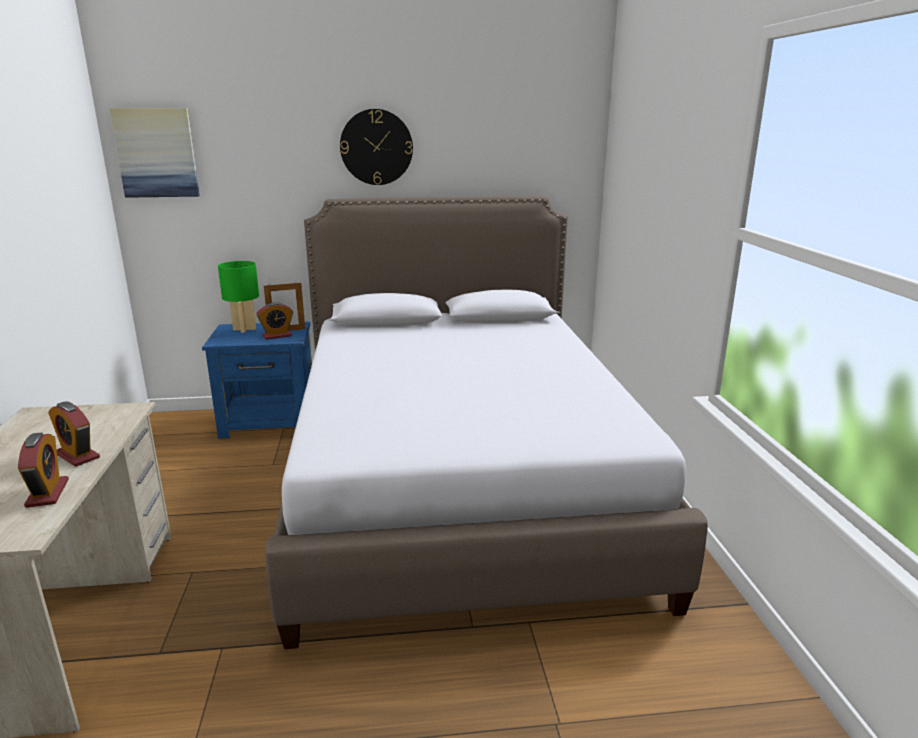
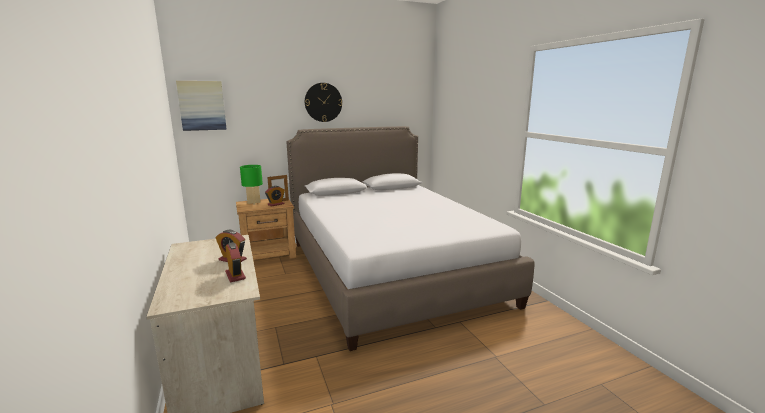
camera: 15 degrees left, 5 degrees down
blue nightstand [202,321,312,439] -> brown nightstand [236,199,296,260]

